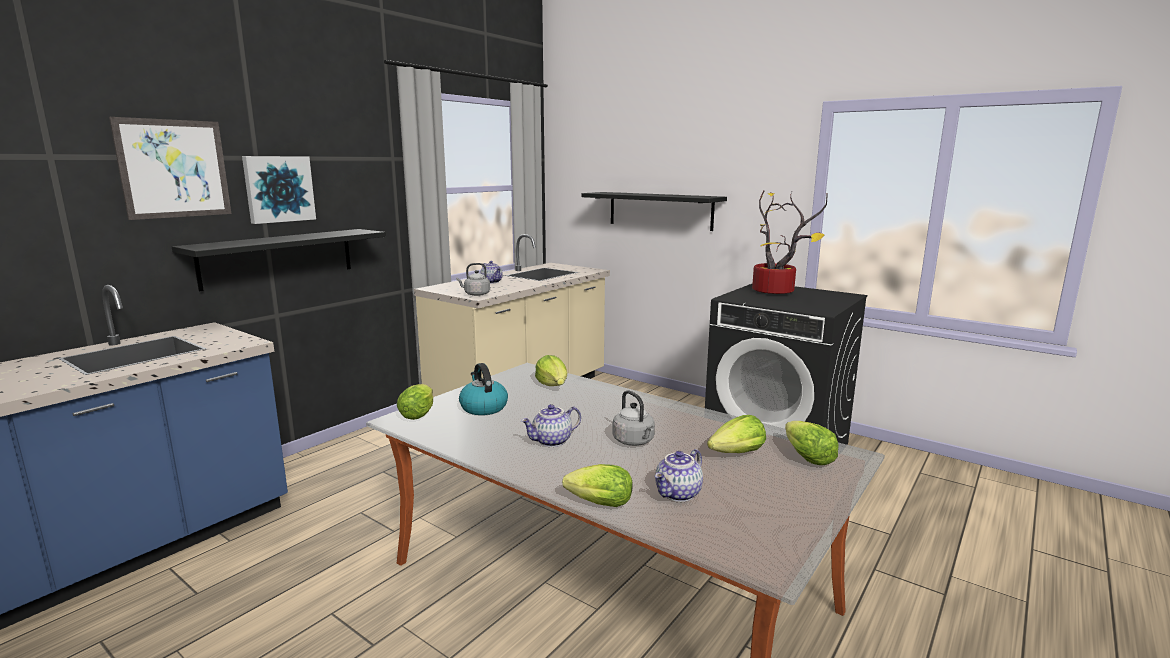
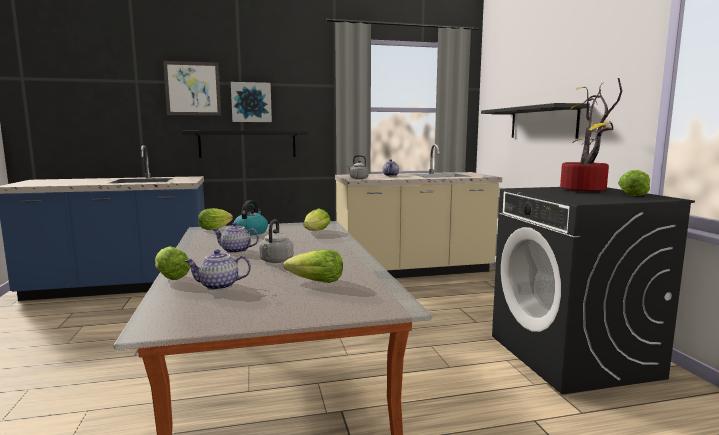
camera: 40 degrees right, 5 degrees down
lettuce [785,421,839,465] -> lettuce moved to [618,170,650,196]

